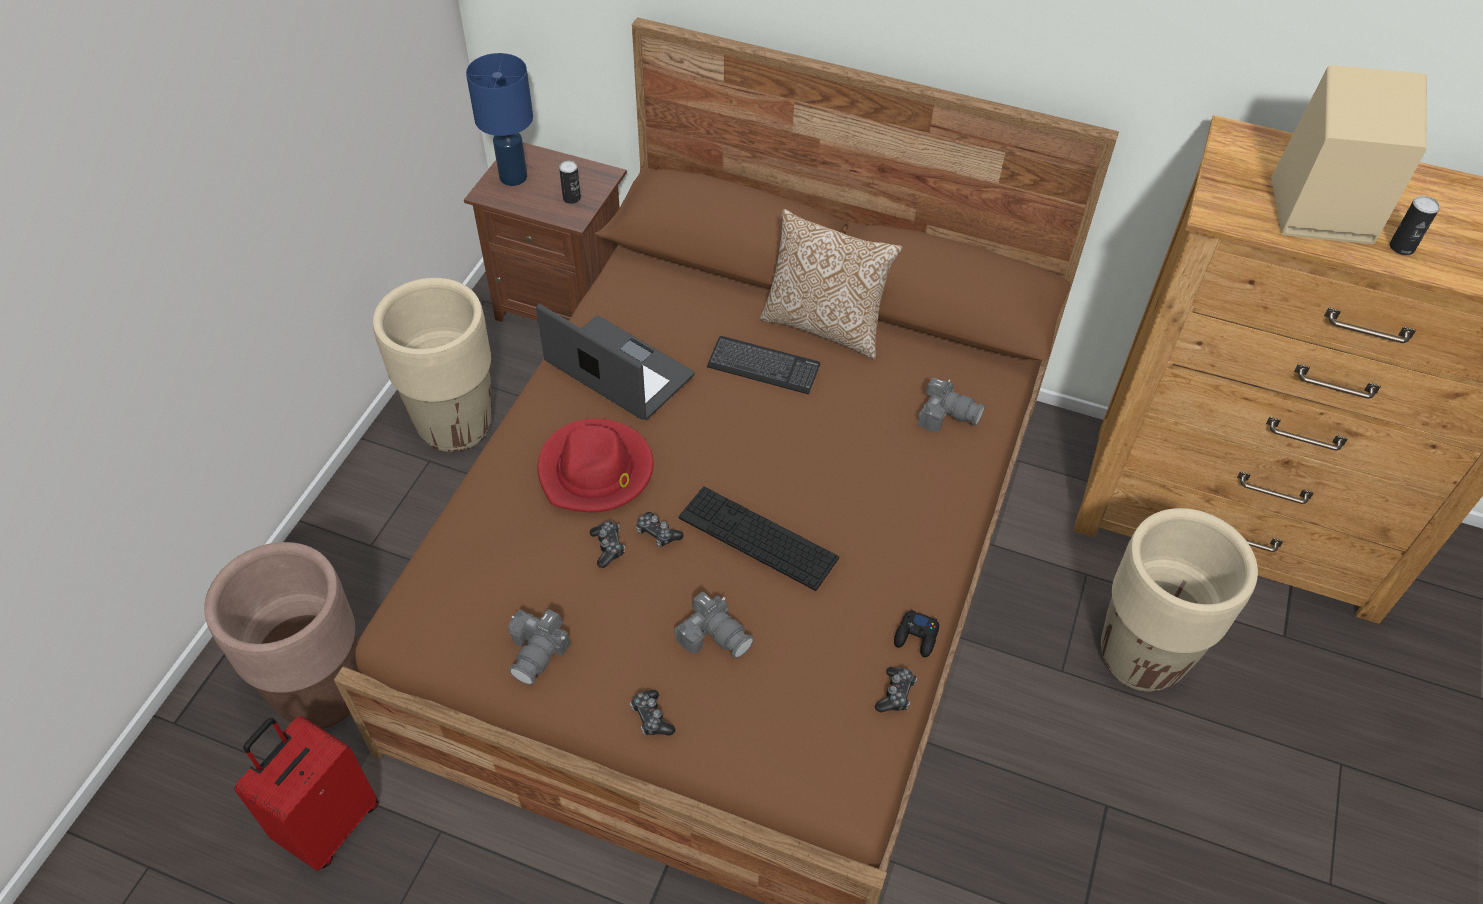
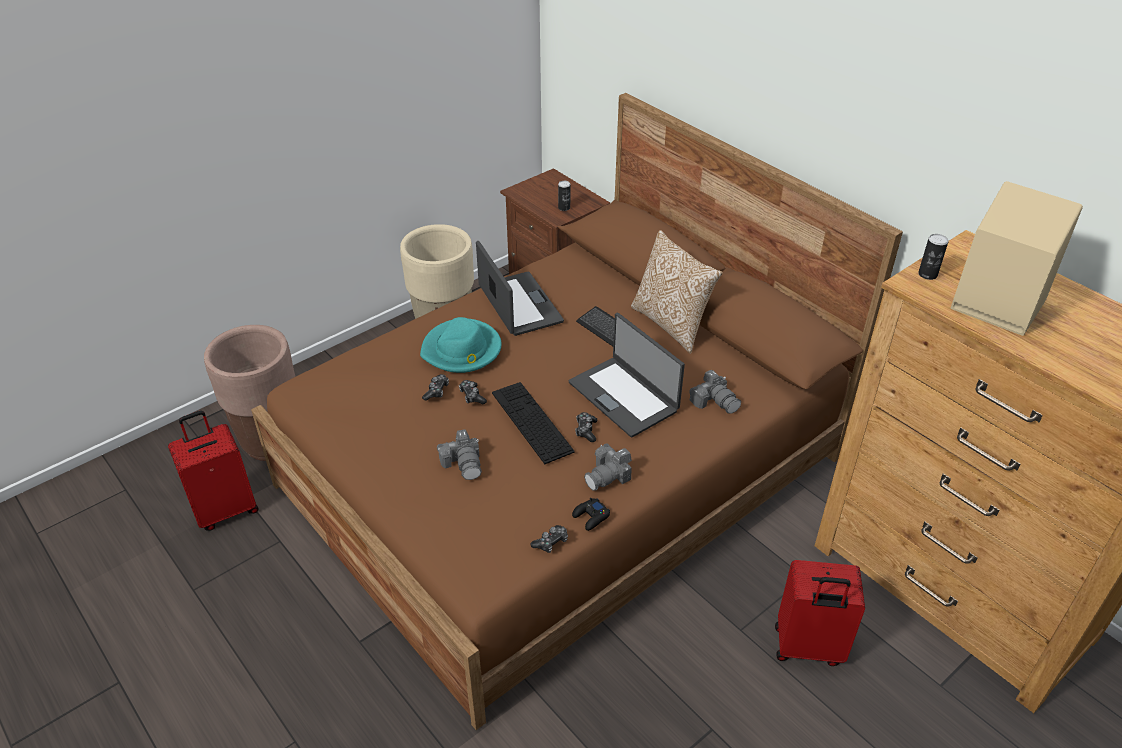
camera: 30 degrees right, 10 degrees down
blue table lamp [466,53,533,186] -> none
camera [508,609,570,685] -> camera moved to [584,444,632,491]
red hat [537,418,654,512] -> turquoise hat [420,317,501,373]
game controller [630,690,675,736] -> game controller moved to [575,412,597,442]
beige planter [1101,508,1258,692] -> red suitcase [775,560,865,666]
can [1389,196,1440,255] -> can moved to [918,234,948,280]
none -> laptop [569,313,685,438]

